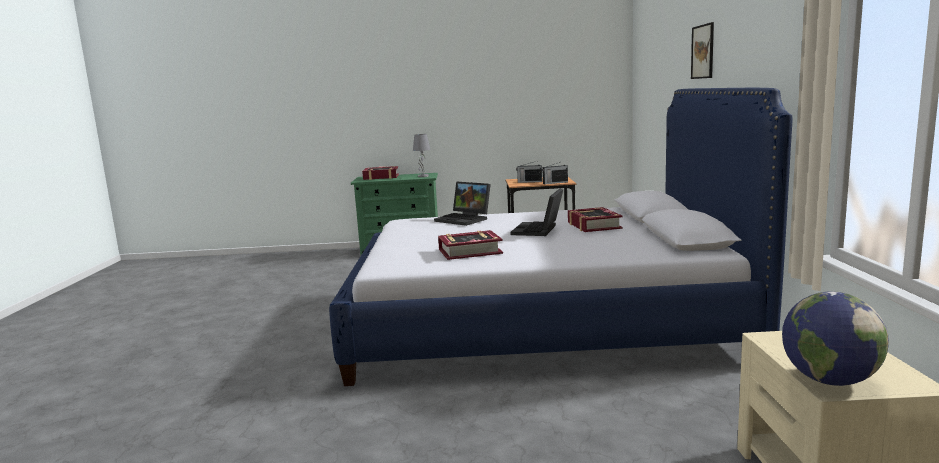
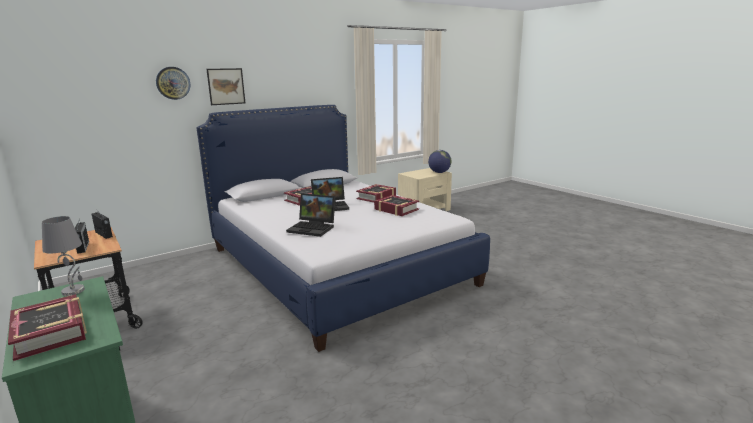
camera: 125 degrees left, 5 degrees up
laptop [434,181,491,226] -> laptop turned 105 degrees clockwise [286,193,335,237]
none -> wall clock [156,67,190,100]
none -> book [356,184,396,203]

